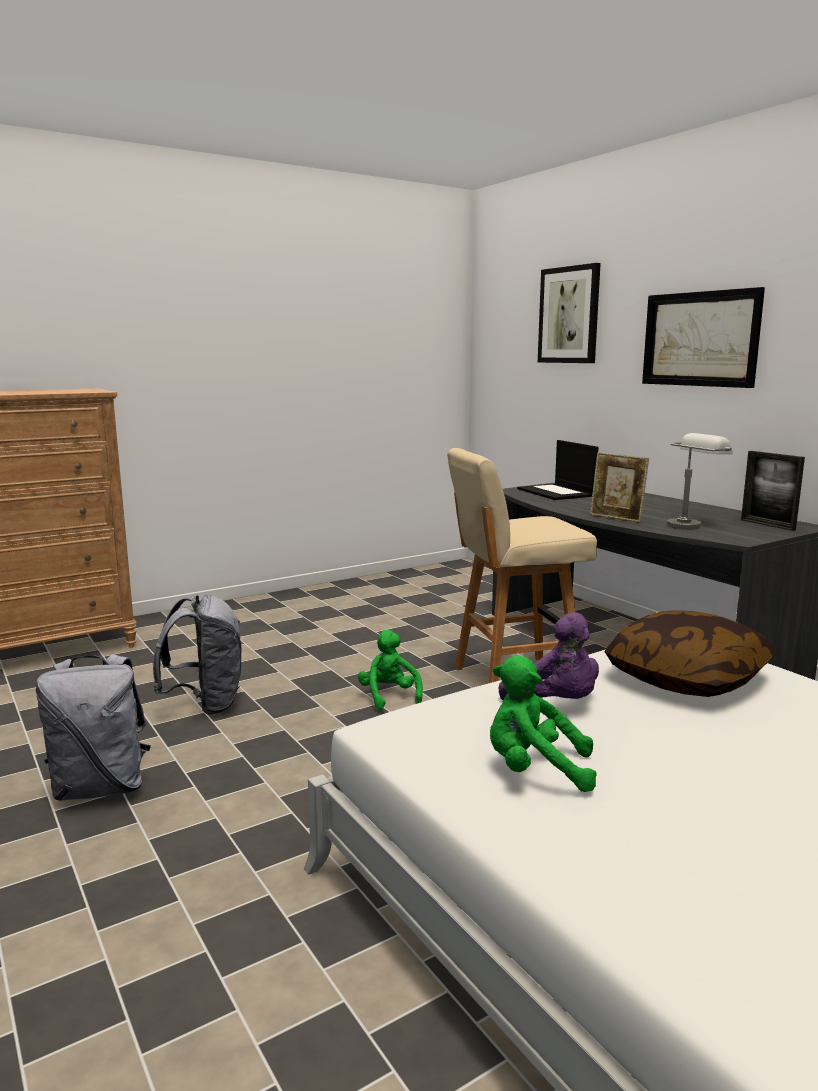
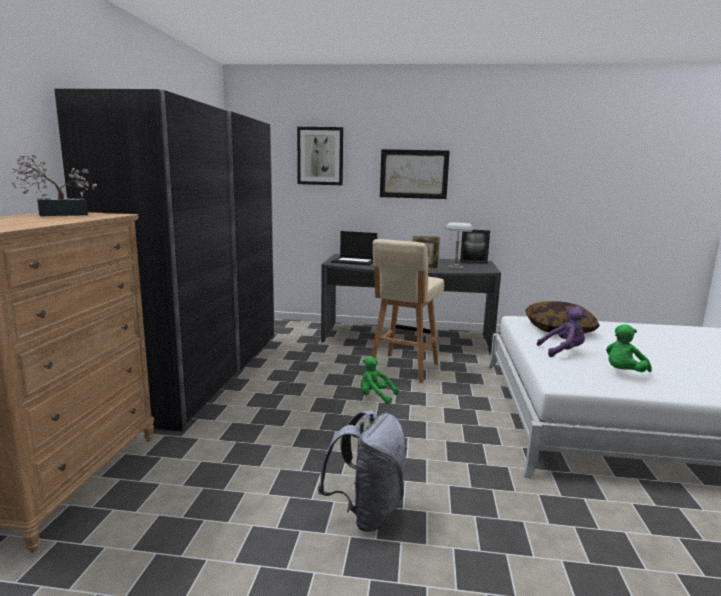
camera: 50 degrees left, 0 degrees up
grey backpack [153,595,241,715] -> none
none -> potted plant [12,153,97,216]
none -> grey wardrobe [54,89,275,431]

